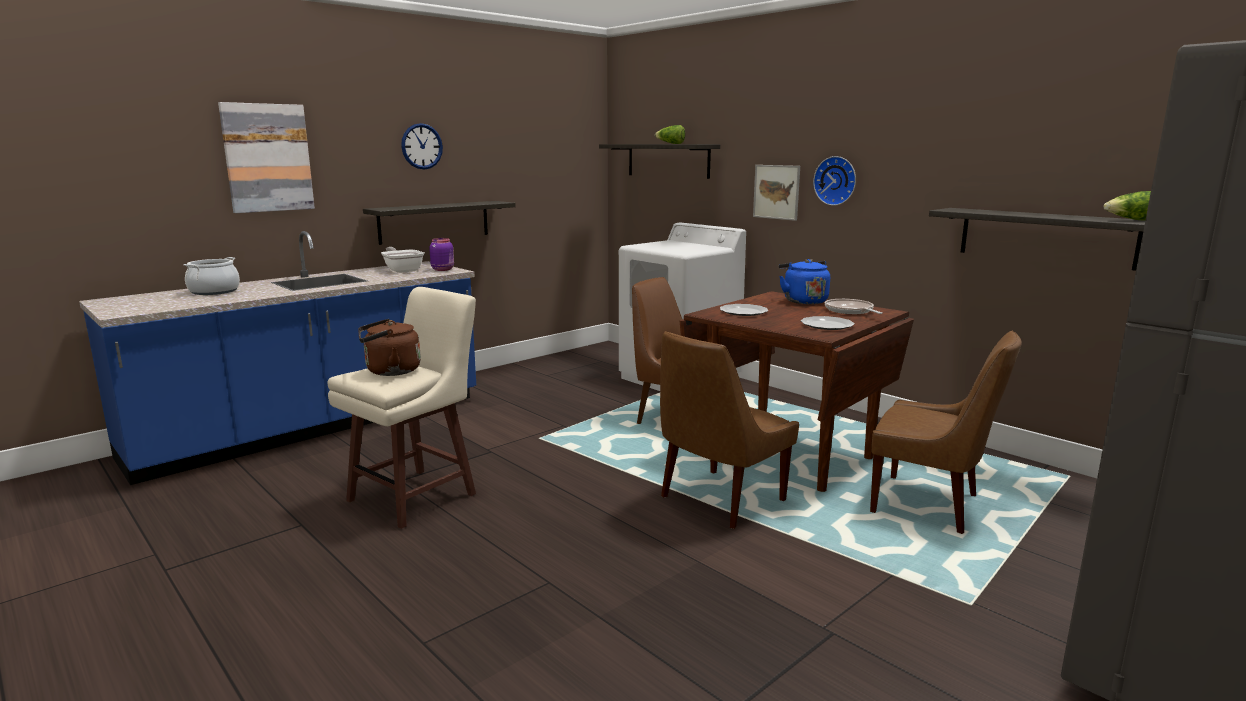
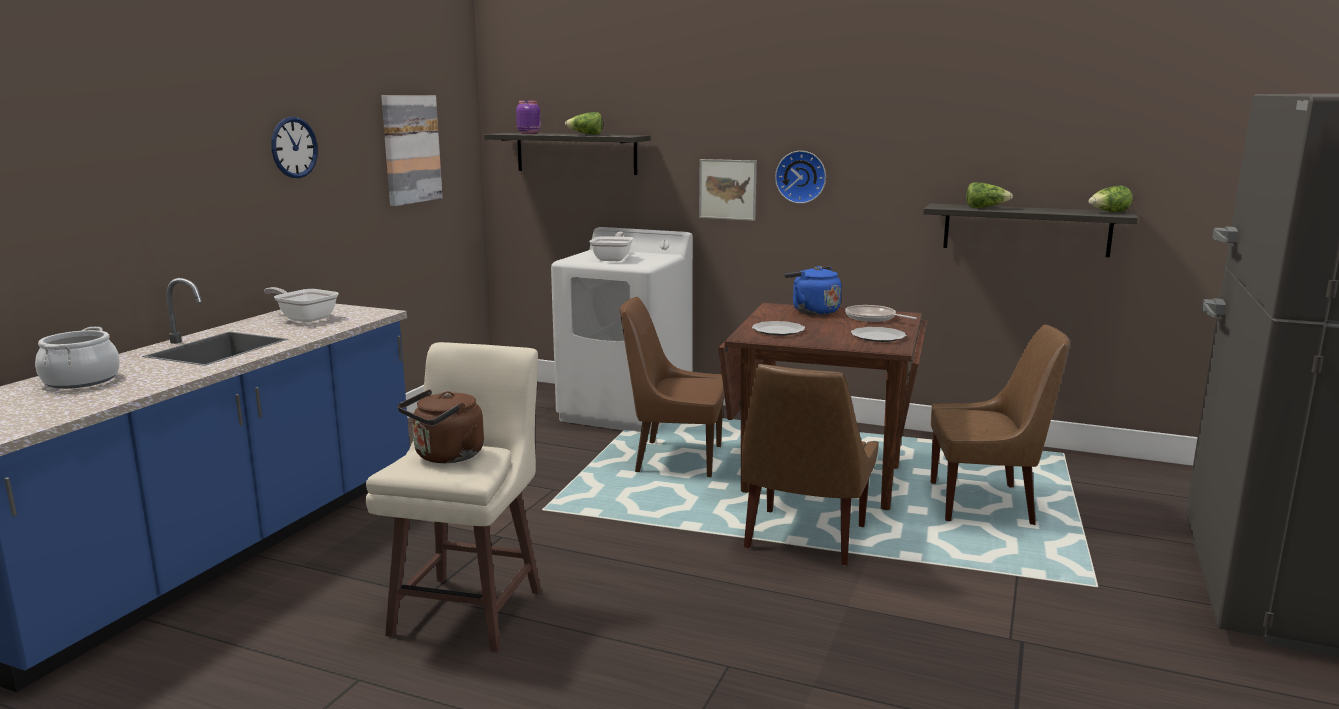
camera: 25 degrees left, 0 degrees up
picture [218,102,315,213] -> picture moved to [381,95,443,206]
shelf [363,201,516,245] -> none
purple jar [429,238,454,271] -> purple jar moved to [516,101,541,134]
none -> frying pan [589,232,634,261]
none -> lettuce [966,182,1013,208]

